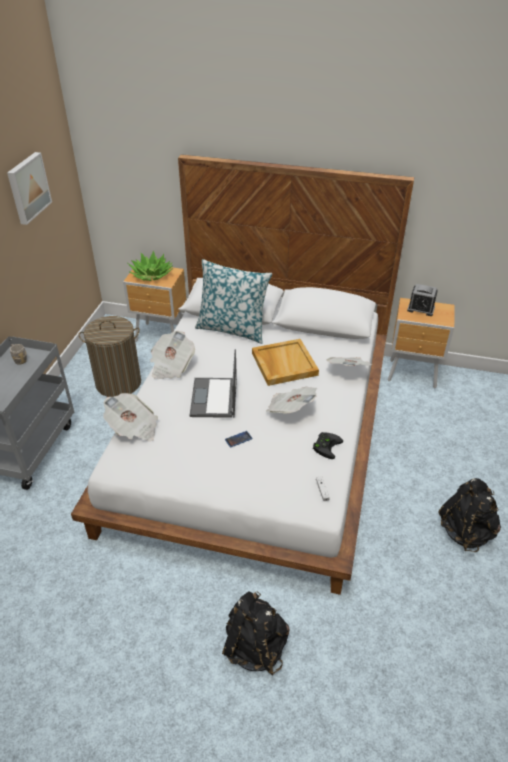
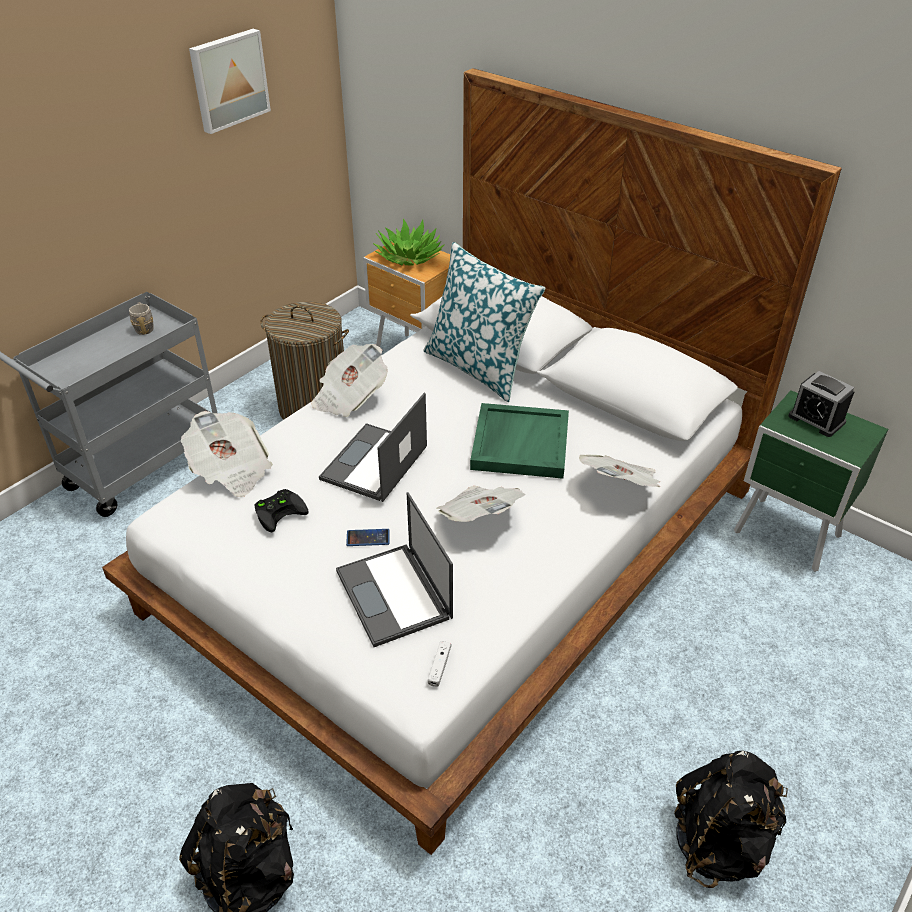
camera: 25 degrees right, 0 degrees up
beige tray [252,339,319,386] -> green tray [470,403,569,479]
black game controller [313,432,343,459] -> black game controller moved to [254,489,309,532]
brown nightstand [388,298,455,389] -> green nightstand [734,390,888,572]
none -> laptop [336,492,453,647]

